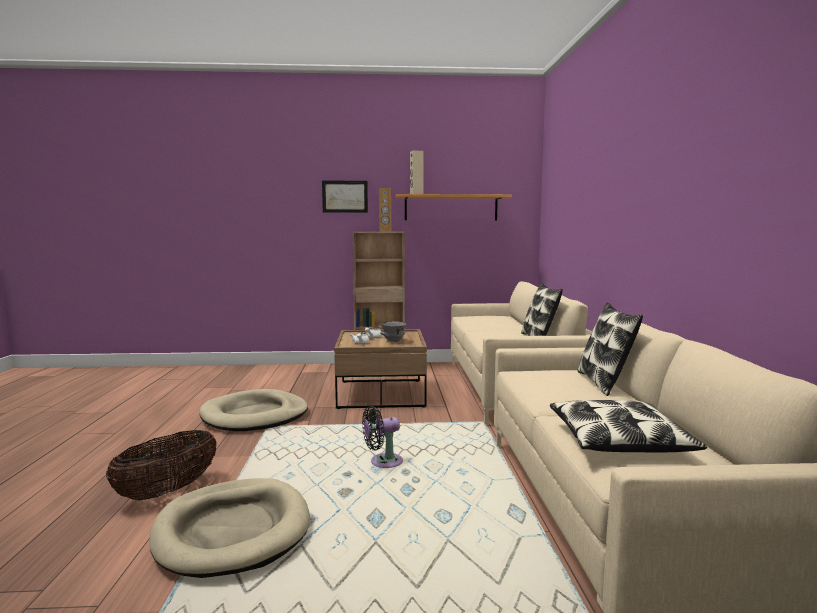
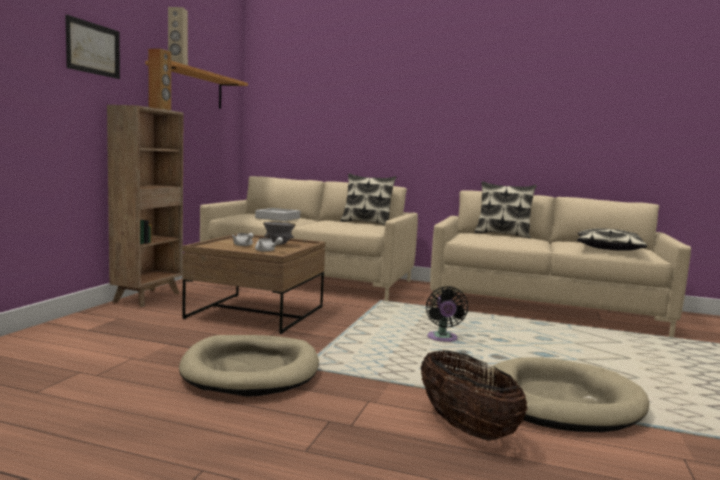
camera: 70 degrees left, 0 degrees up
none -> grey tray [255,208,300,221]

